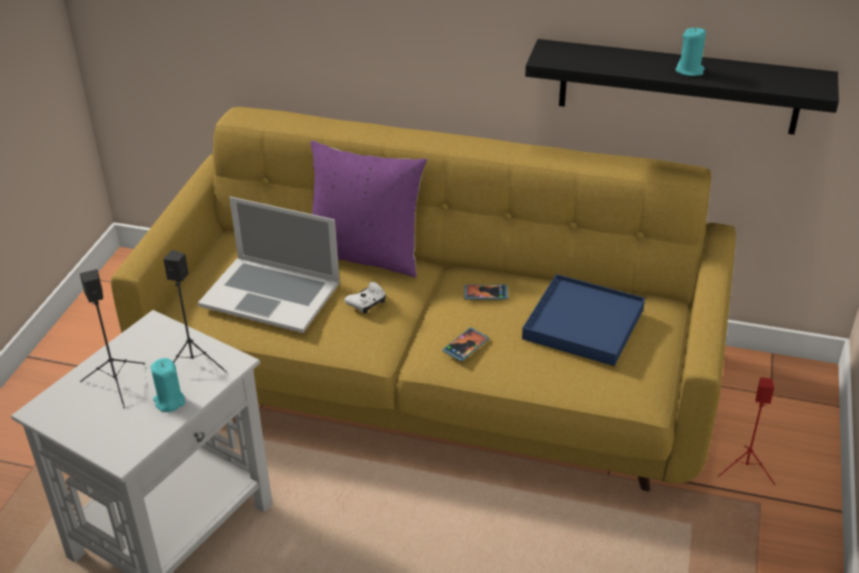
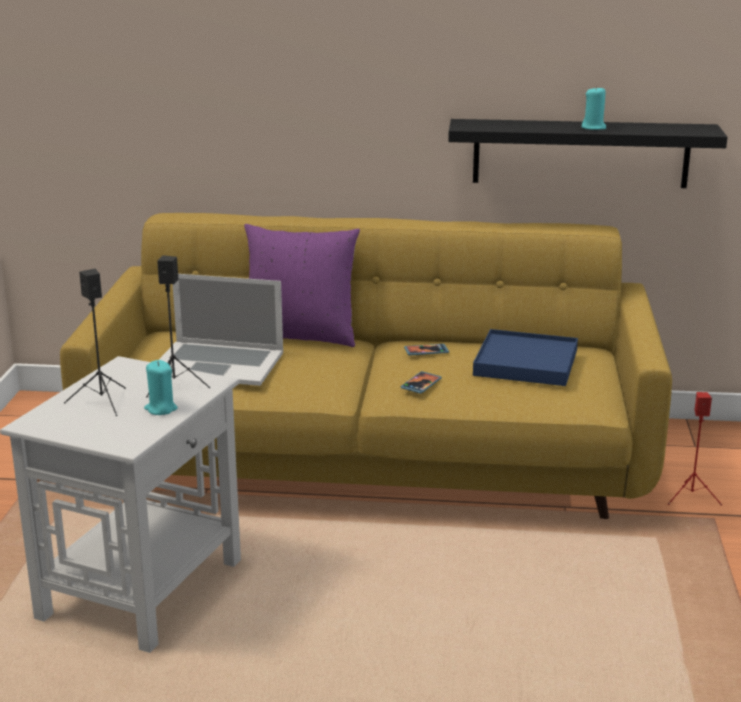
camera: 10 degrees left, 15 degrees down
white game controller [344,282,386,314] -> none

